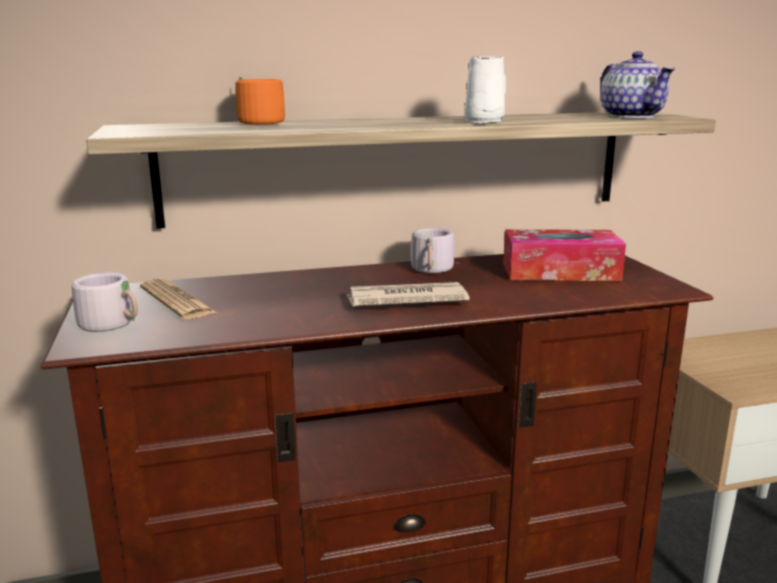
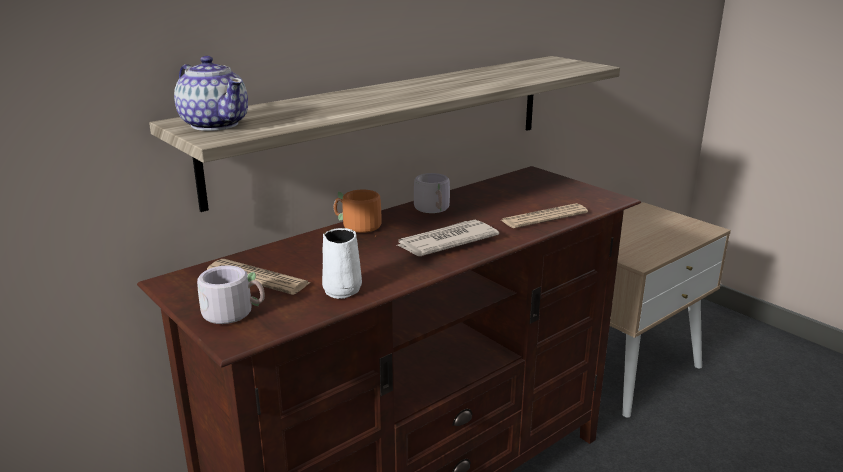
camera: 25 degrees left, 5 degrees up
orange mug [235,77,285,127] -> orange mug moved to [334,190,382,239]
white mug [464,57,506,124] -> white mug moved to [322,228,362,299]
tissue box [503,229,626,281] -> none
teapot [600,51,675,118] -> teapot moved to [174,56,248,131]
none -> newspaper [501,203,588,228]

